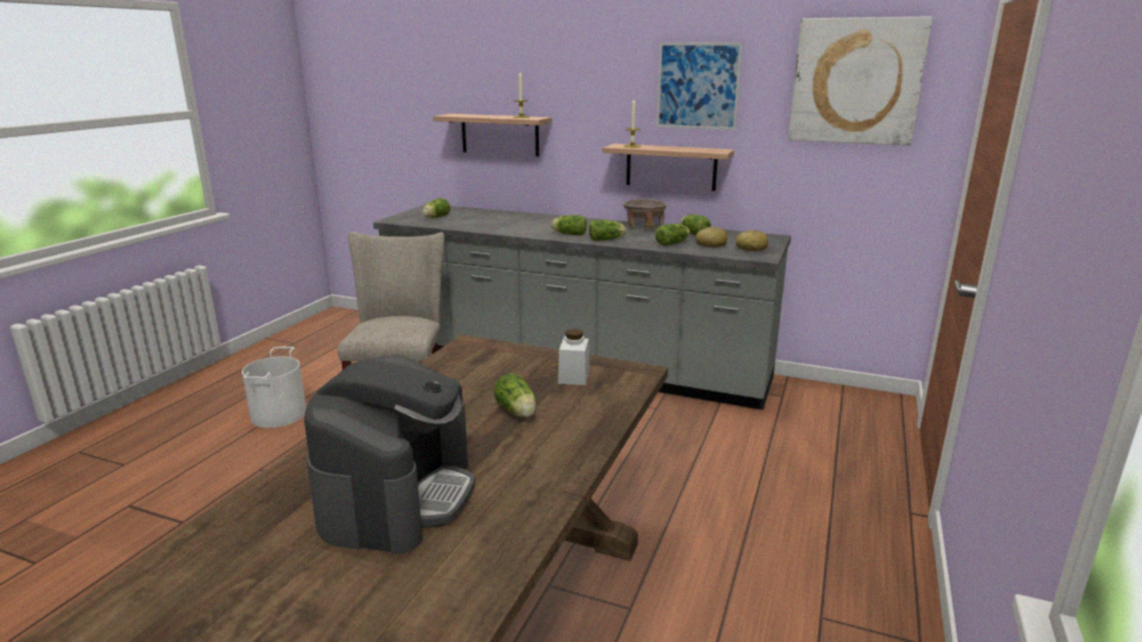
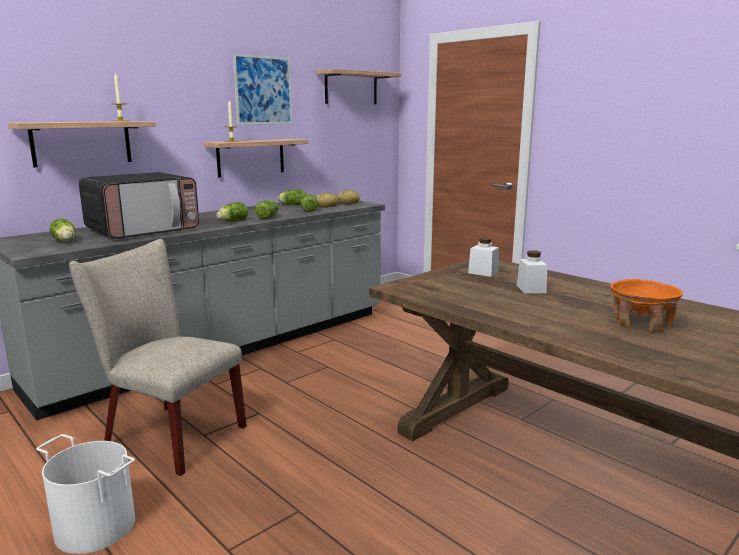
camera: 65 degrees left, 5 degrees down
coffee machine [304,355,475,554] -> orange bowl [610,279,683,333]
lettuce [494,373,536,418] -> white jar [517,250,548,293]
beige bowl [623,198,667,231] -> none
picture [788,16,932,146] -> shelf [315,69,401,104]
none -> microwave [79,172,199,239]

